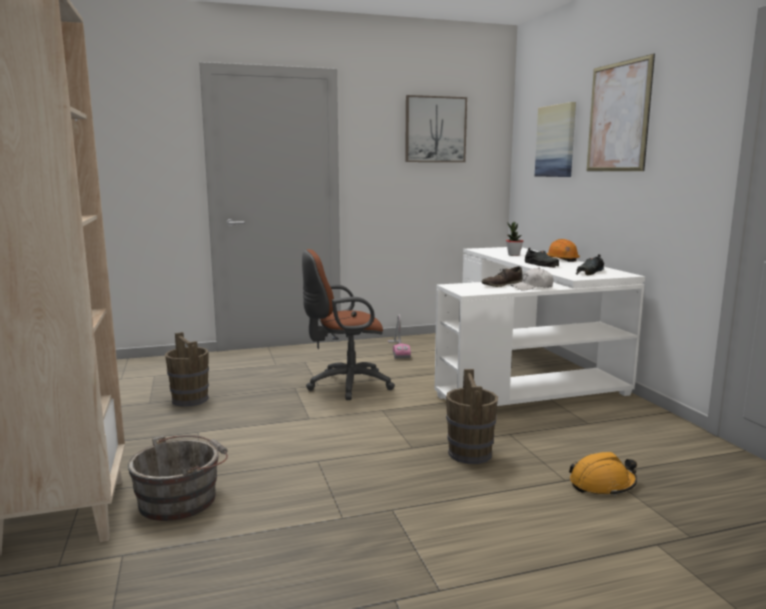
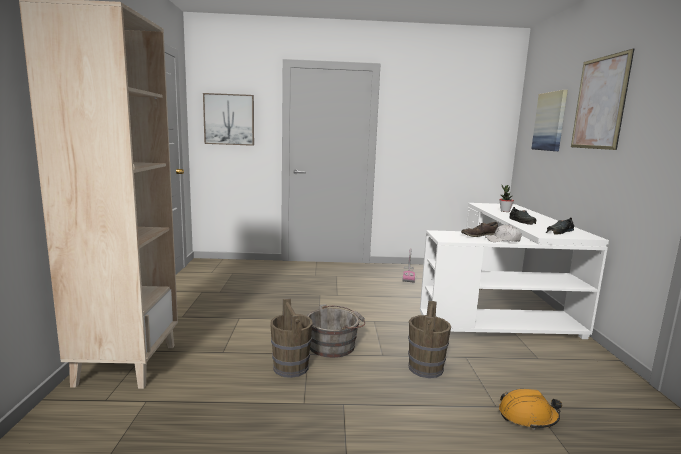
camera: 15 degrees right, 0 degrees up
grey bucket [128,435,228,521] -> grey bucket moved to [307,304,365,358]
brown bucket [165,332,209,407] -> brown bucket moved to [270,298,313,378]
brown office chair [302,249,395,400] -> none
picture [405,95,467,162] -> picture moved to [203,93,254,146]
orange hard hat [546,239,580,262] -> none

